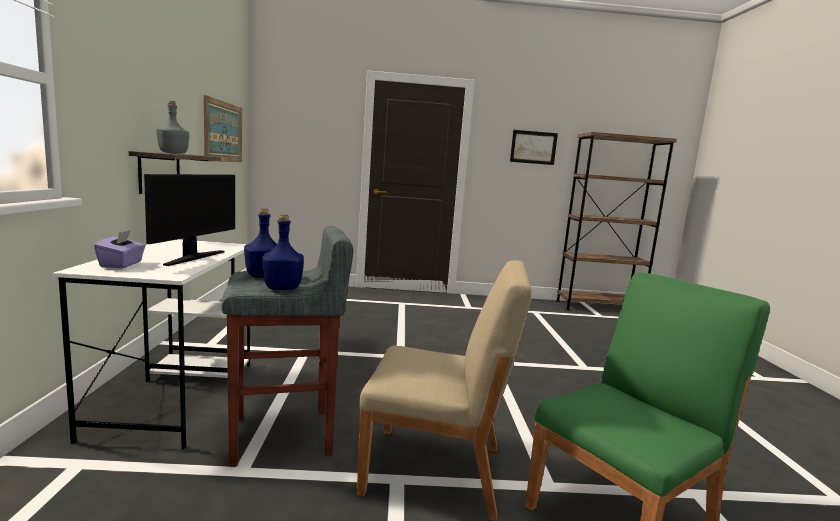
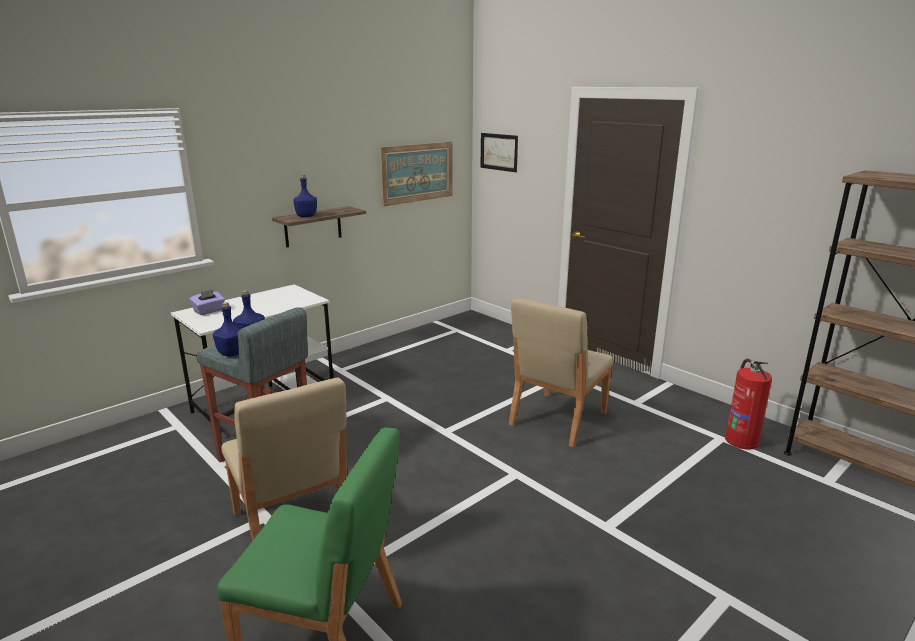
camera: 50 degrees right, 10 degrees up
monitor [144,174,235,266] -> none
grey bottle [156,101,189,154] -> blue bottle [293,175,317,217]
picture [510,130,558,165] -> picture moved to [480,133,518,172]
none -> beige chair [509,298,613,447]
none -> fire extinguisher [725,358,772,450]

